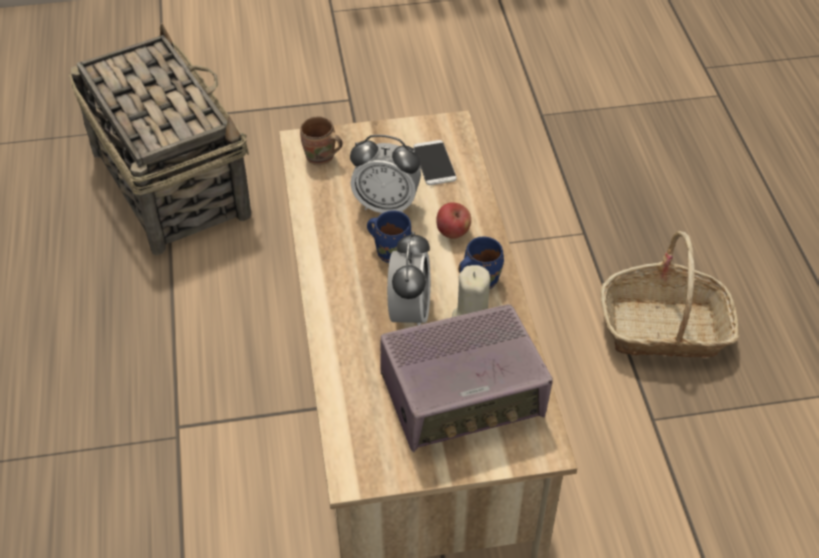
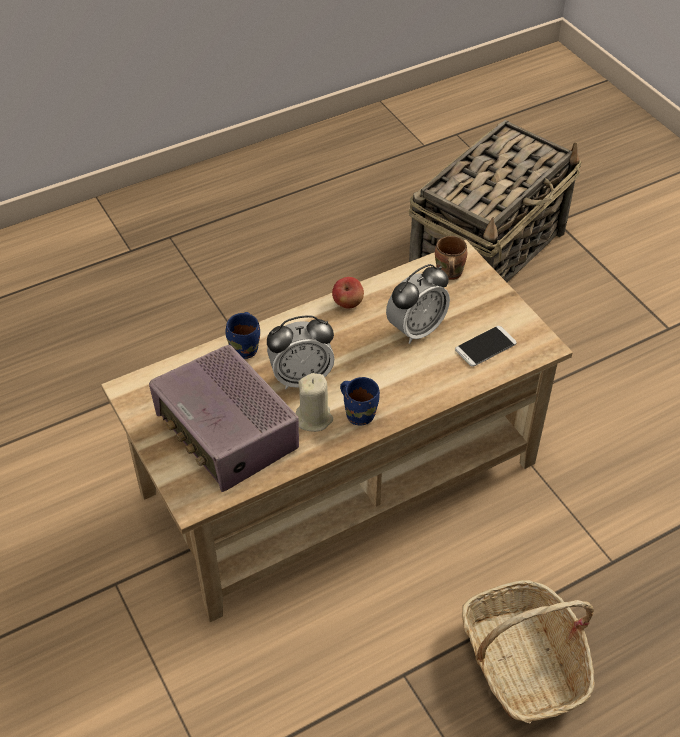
camera: 70 degrees right, 0 degrees up
alarm clock [350,135,421,213] -> alarm clock turned 120 degrees counterclockwise [386,264,450,344]
blue mug [367,210,411,263] -> blue mug moved to [226,312,260,359]
apple [436,202,471,239] -> apple moved to [332,277,364,308]

